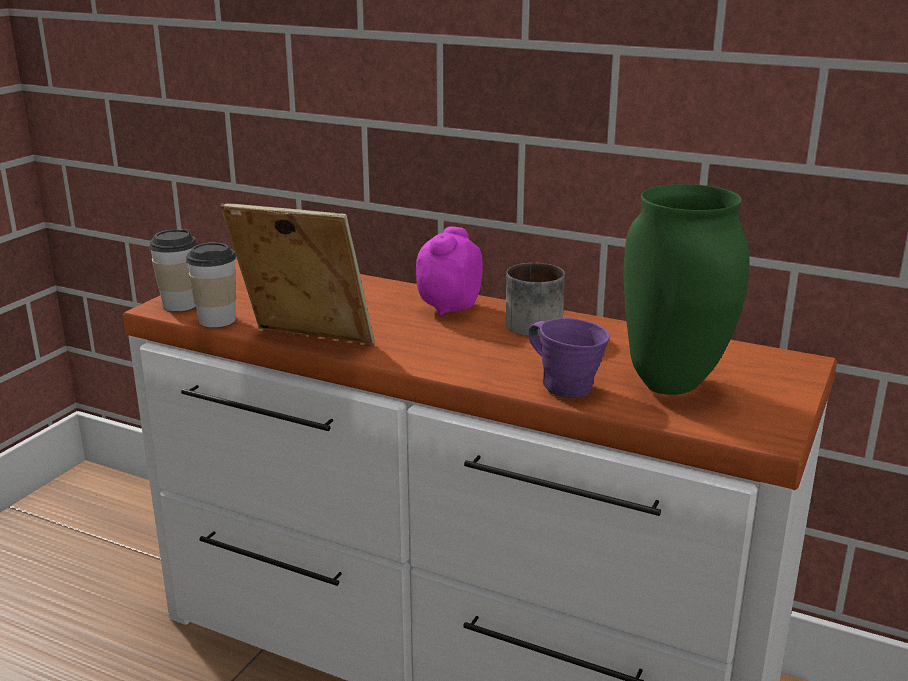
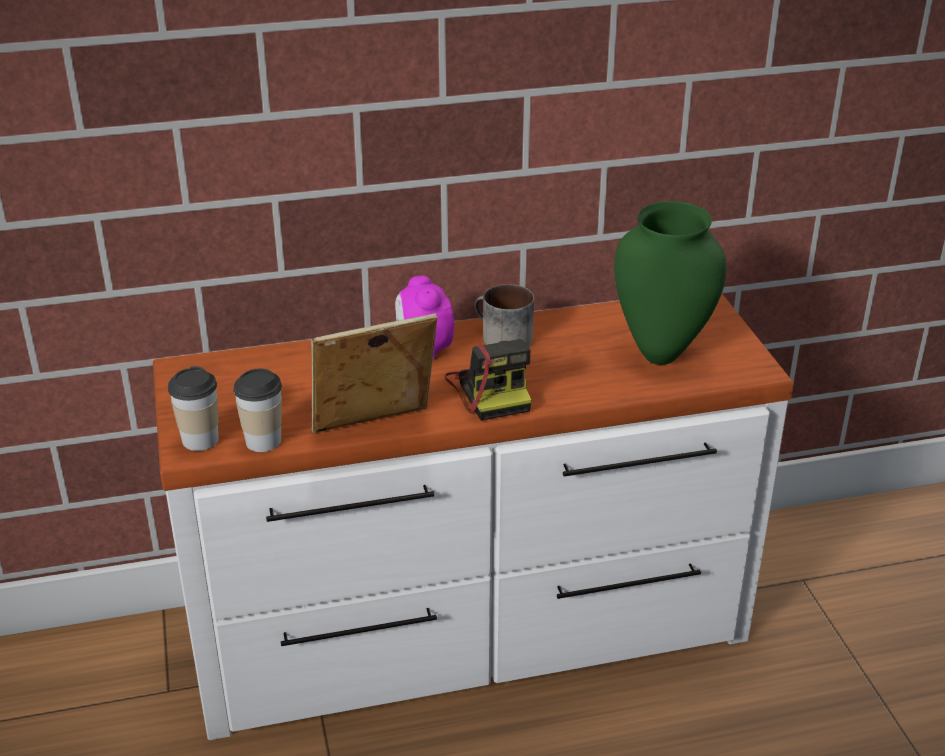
camera: 40 degrees left, 10 degrees up
purple mug [528,318,610,398] -> none
none -> camera [445,339,532,421]

